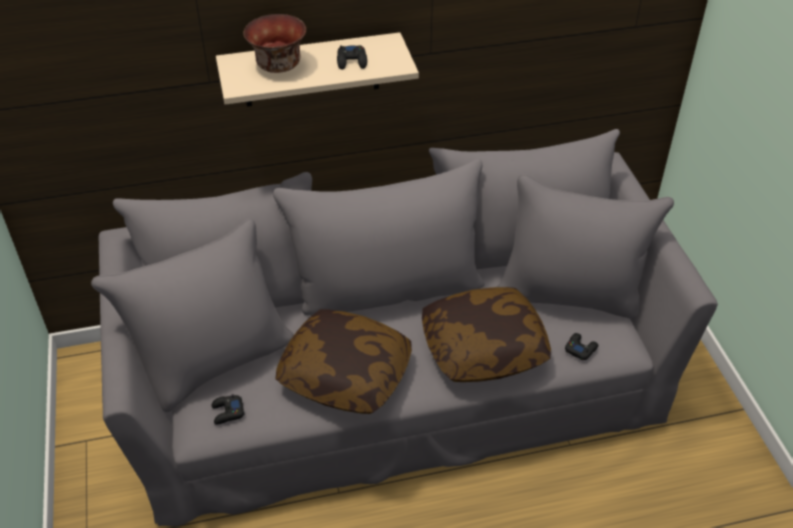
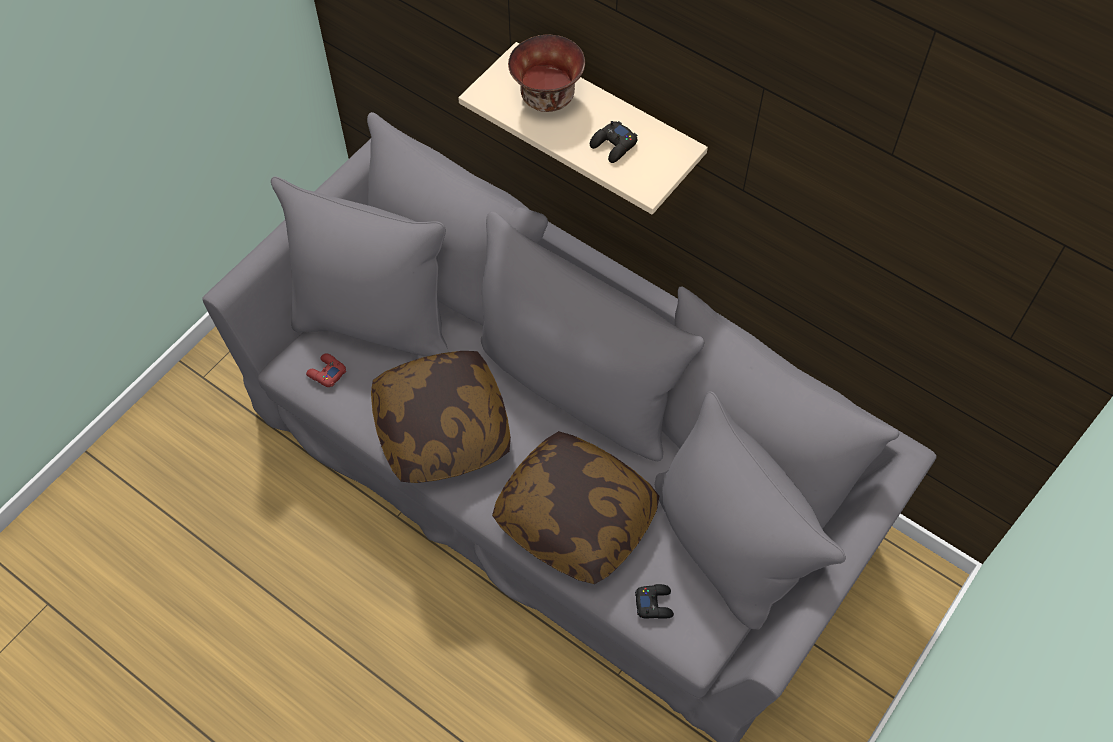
camera: 50 degrees right, 15 degrees up
black game controller [211,394,245,425] -> red game controller [306,353,346,387]

